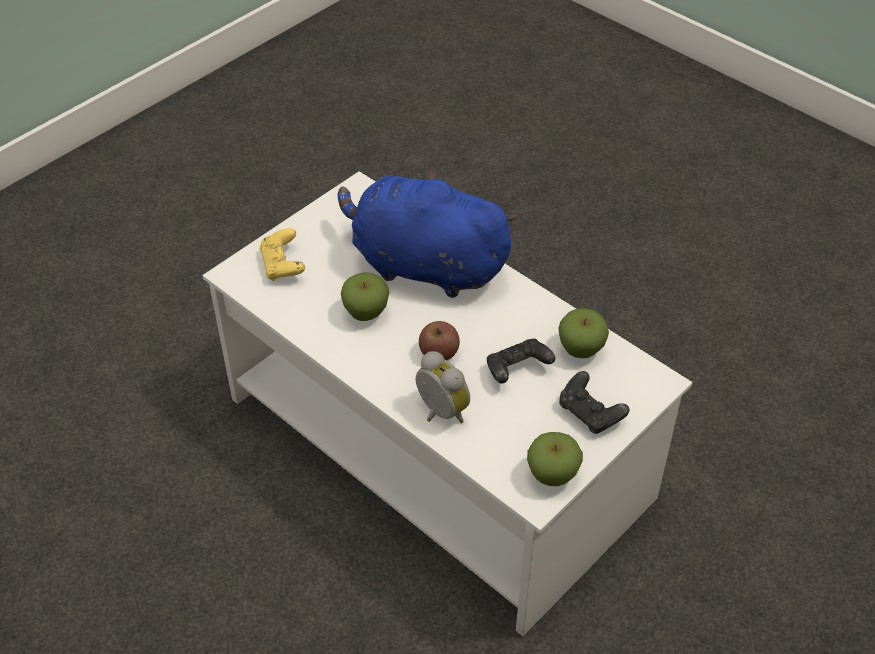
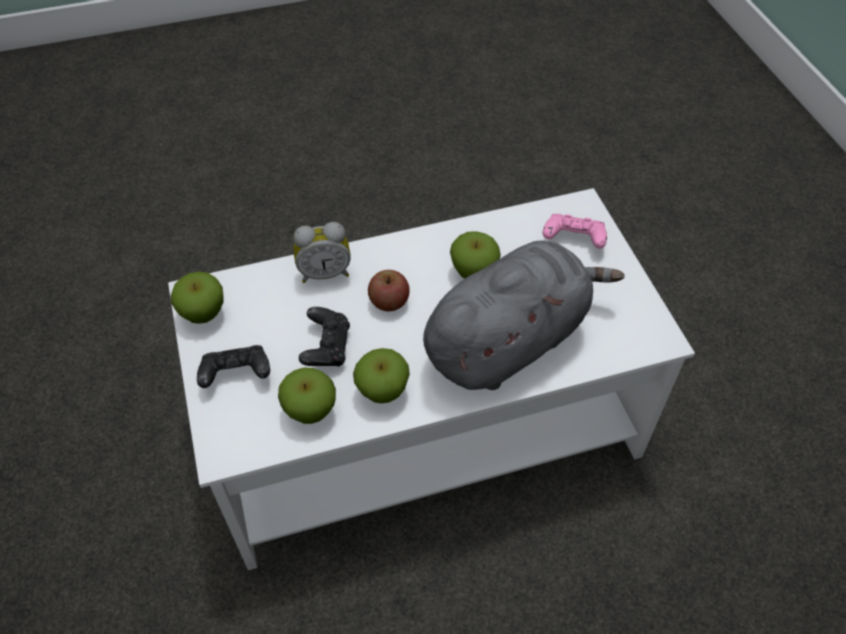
camera: 120 degrees right, 5 degrees up
yellow game controller [260,228,305,281] -> pink game controller [543,214,607,248]
blue plush toy [338,167,517,298] -> grey plush toy [423,240,625,390]
none -> apple [353,348,410,403]

